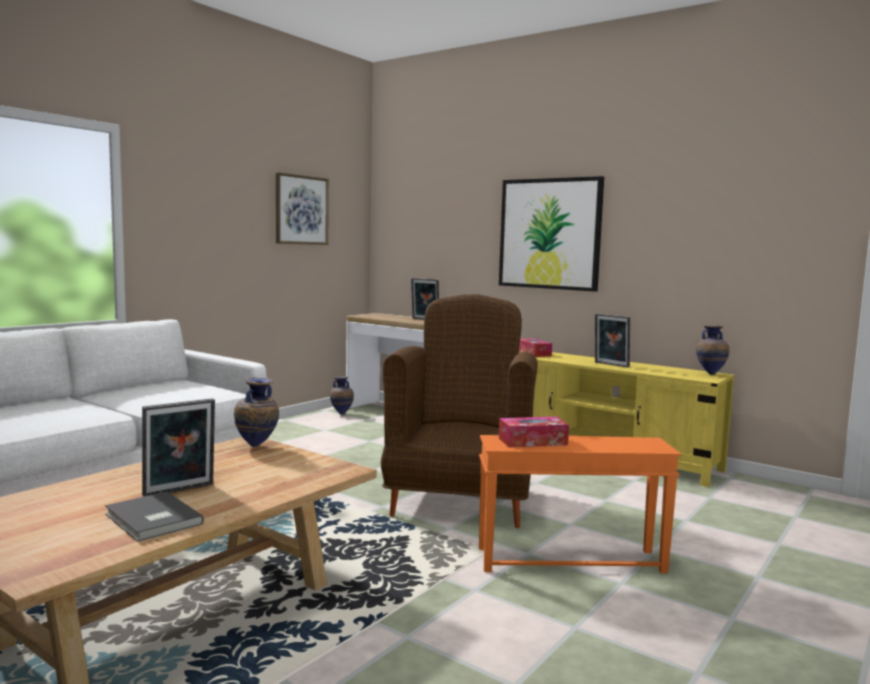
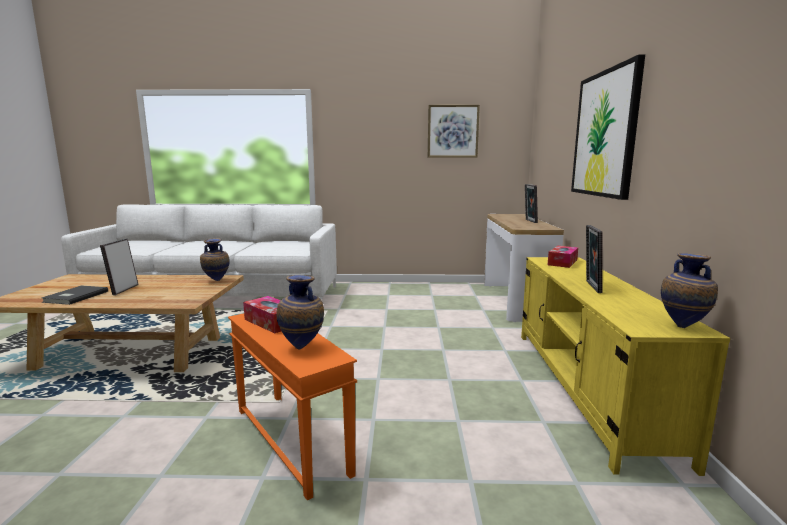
camera: 55 degrees right, 5 degrees up
picture frame [142,398,215,497] -> picture frame turned 75 degrees clockwise [100,239,138,295]
vase [330,376,354,415] -> vase moved to [276,275,324,349]
brown armchair [381,294,538,528] -> none

